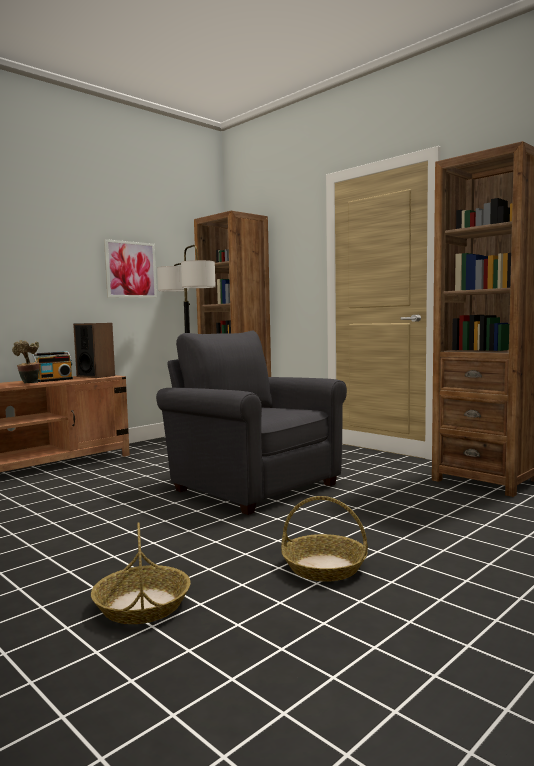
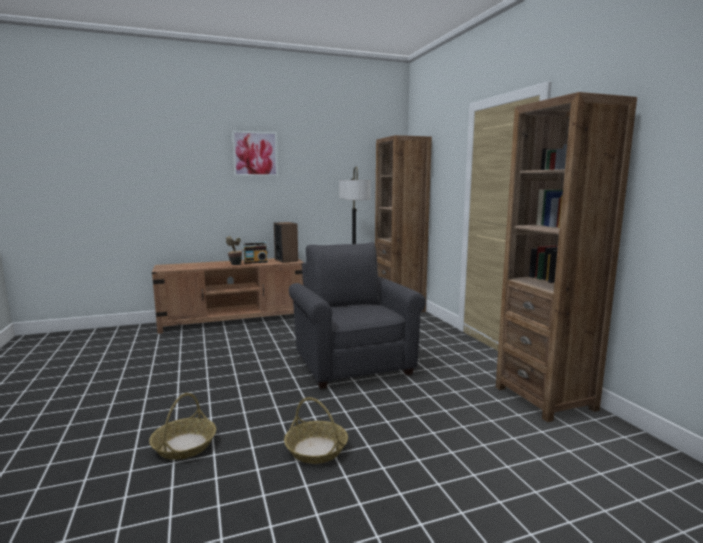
camera: 25 degrees right, 5 degrees up
picture [104,239,157,298] -> picture moved to [232,131,278,176]

